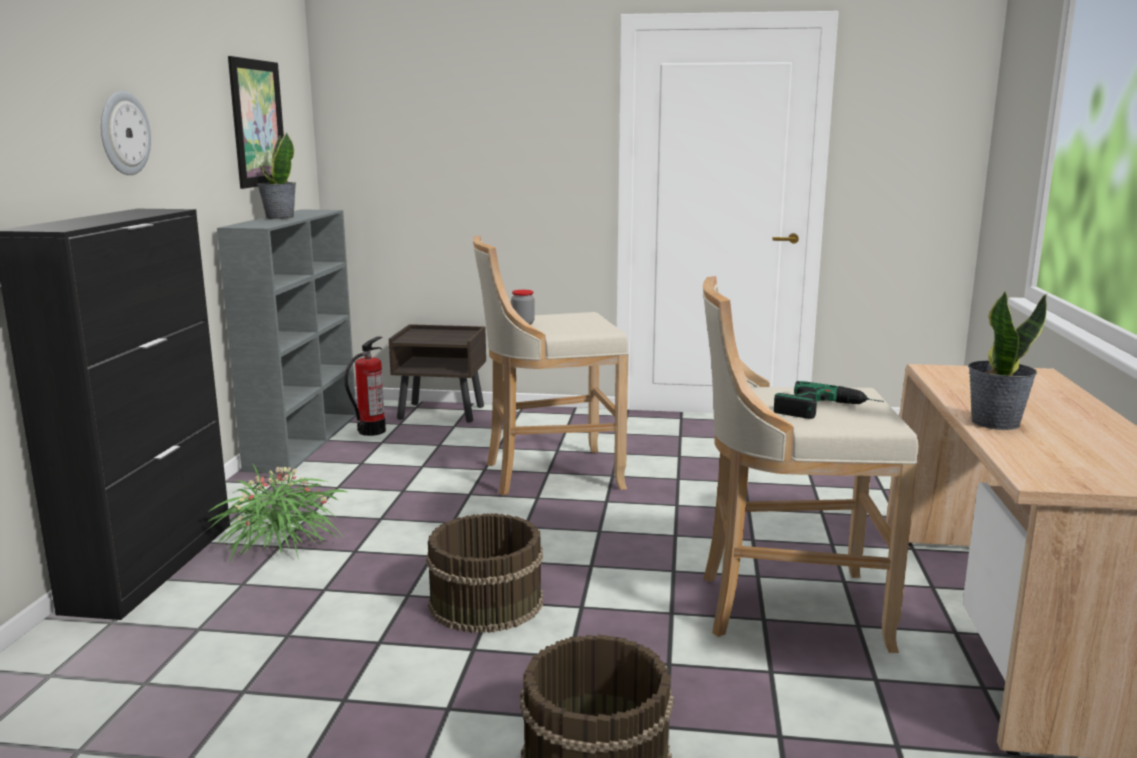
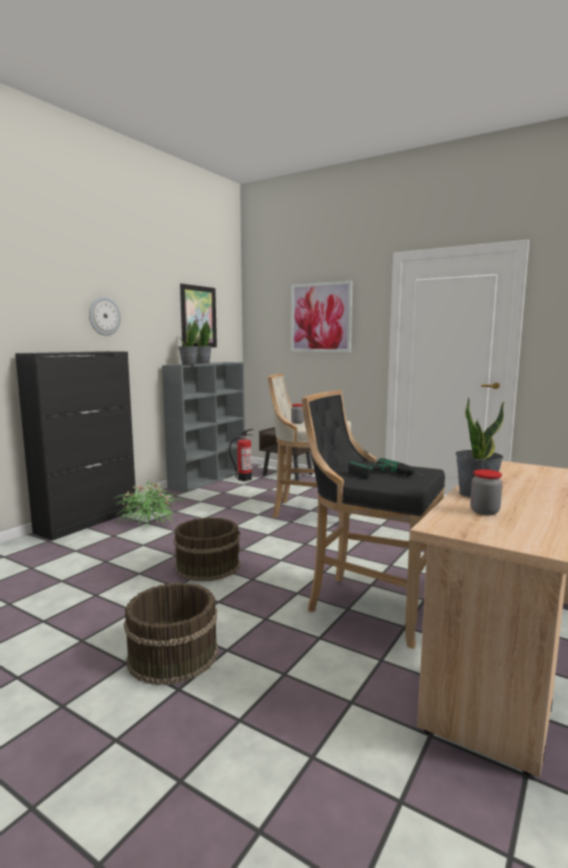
camera: 25 degrees right, 5 degrees down
beige stool [703,276,918,653] -> black stool [301,390,445,649]
none -> potted plant [179,320,198,365]
none -> picture [291,281,352,352]
none -> jar [470,469,503,515]

